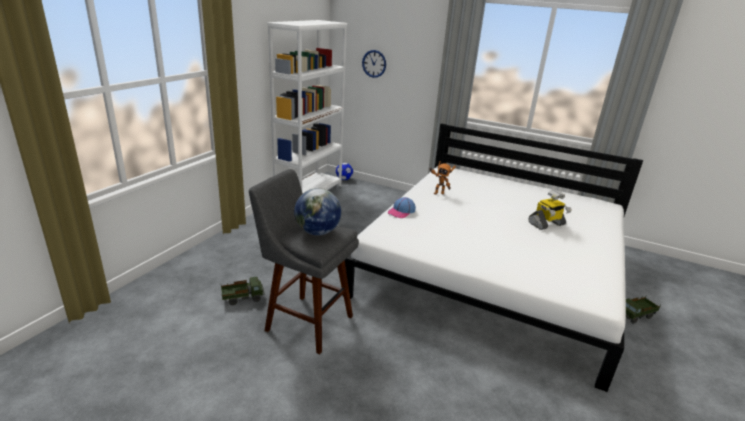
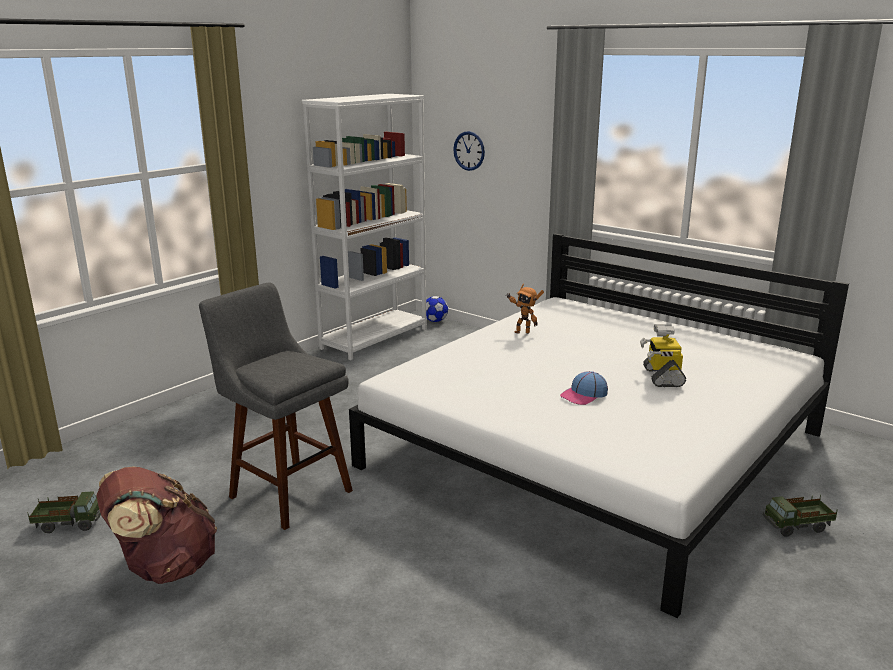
camera: 15 degrees right, 5 degrees down
toy truck [221,277,265,305] -> toy truck moved to [27,491,101,533]
globe [294,188,341,236] -> none
cap [387,197,416,218] -> cap moved to [560,371,608,405]
toy robot [528,190,572,230] -> toy robot turned 105 degrees clockwise [640,324,686,387]
none -> brown backpack [96,467,217,584]

